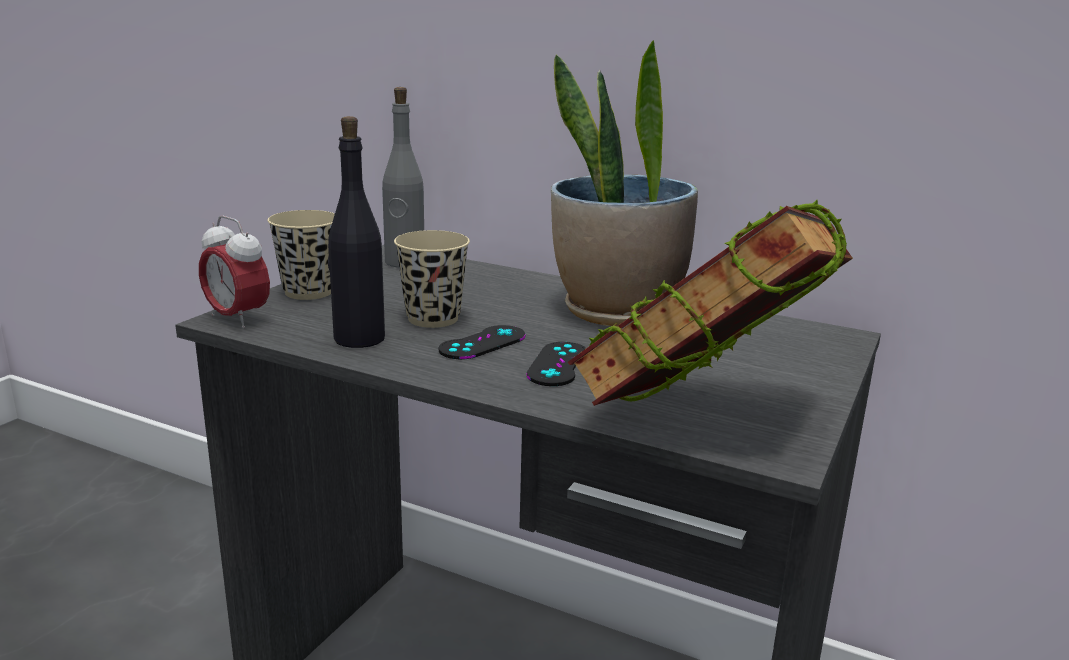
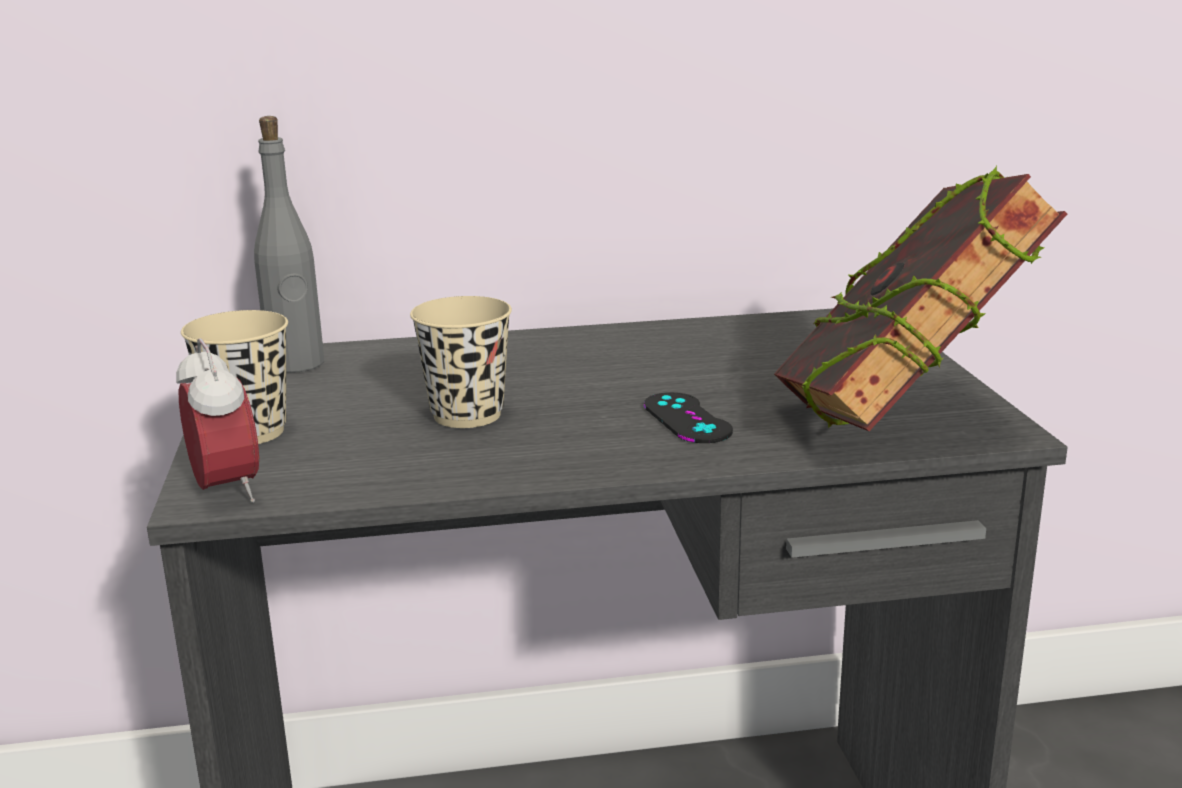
camera: 35 degrees left, 0 degrees up
alarm clock [199,216,270,329] -> alarm clock turned 120 degrees counterclockwise [176,338,259,503]
black bottle [328,116,385,348] -> none
black game controller [439,325,526,359] -> none
potted plant [551,40,698,326] -> none

